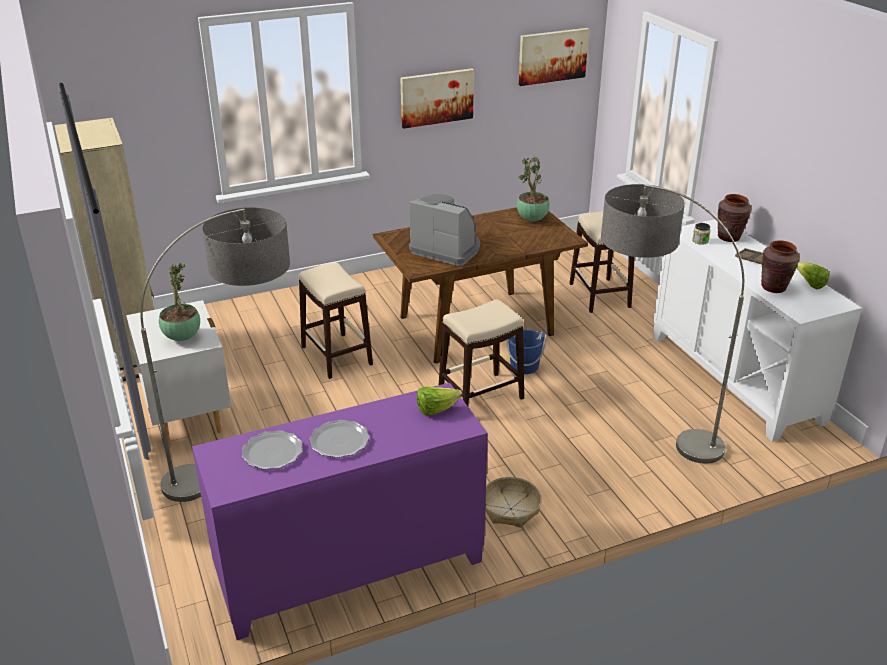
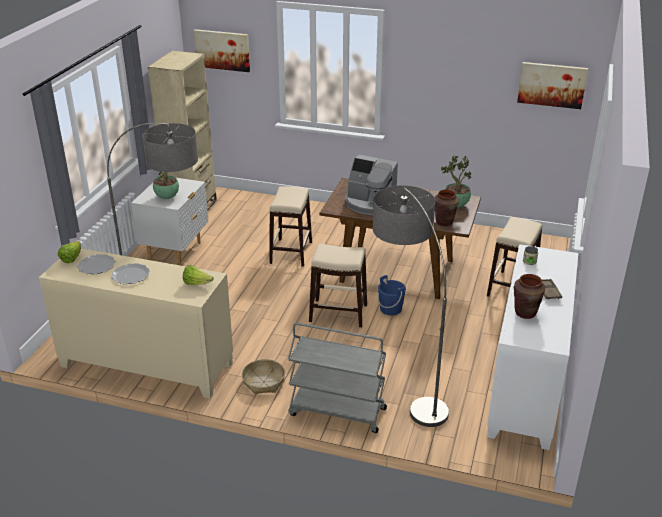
camera: 40 degrees right, 0 degrees up
purple cabinet [192,383,488,640] -> beige cabinet [39,248,233,399]
picture [400,68,474,129] -> picture moved to [193,29,250,72]
coffee machine [409,194,480,266] -> coffee machine turned 135 degrees clockwise [345,154,398,215]
brown vase [718,194,752,242] -> brown vase moved to [434,189,459,226]
lettuce [797,262,829,290] -> lettuce moved to [58,241,81,263]
none -> grey cart [288,323,387,433]

